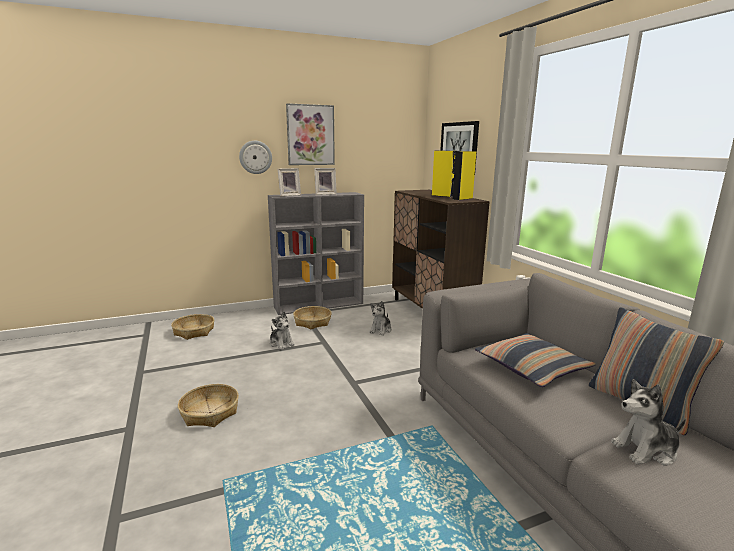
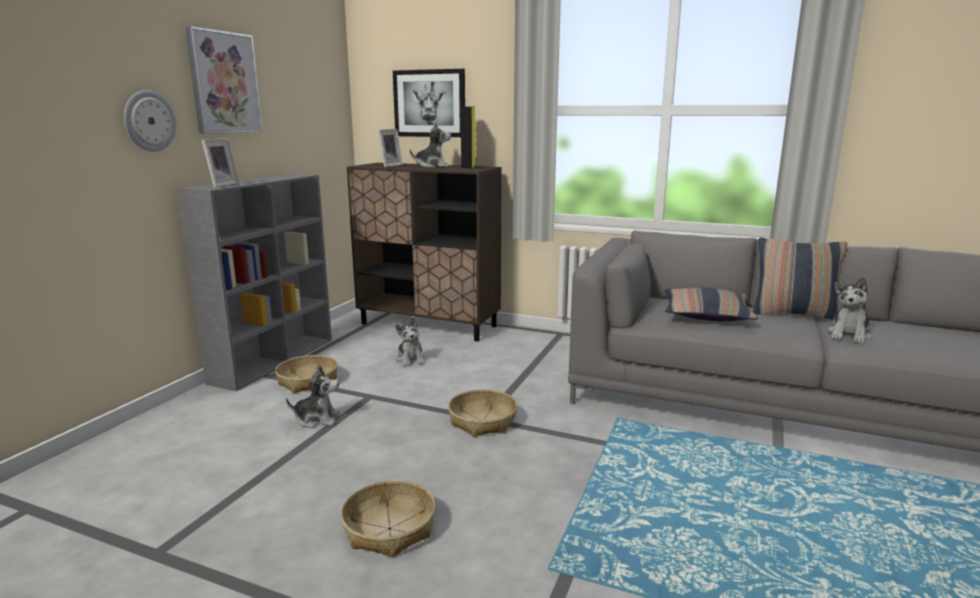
camera: 45 degrees left, 0 degrees up
basket [171,314,214,340] -> basket moved to [448,390,518,437]
picture frame [314,168,337,195] -> picture frame moved to [378,129,403,167]
yellow speaker [431,150,456,197] -> plush toy [410,122,451,168]

